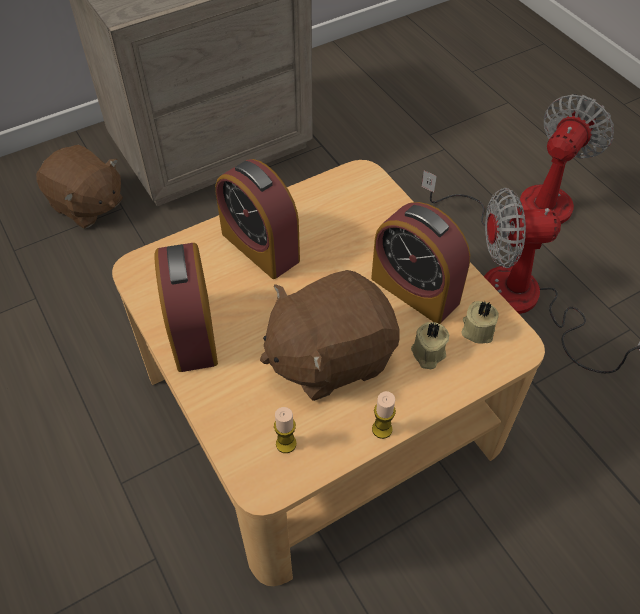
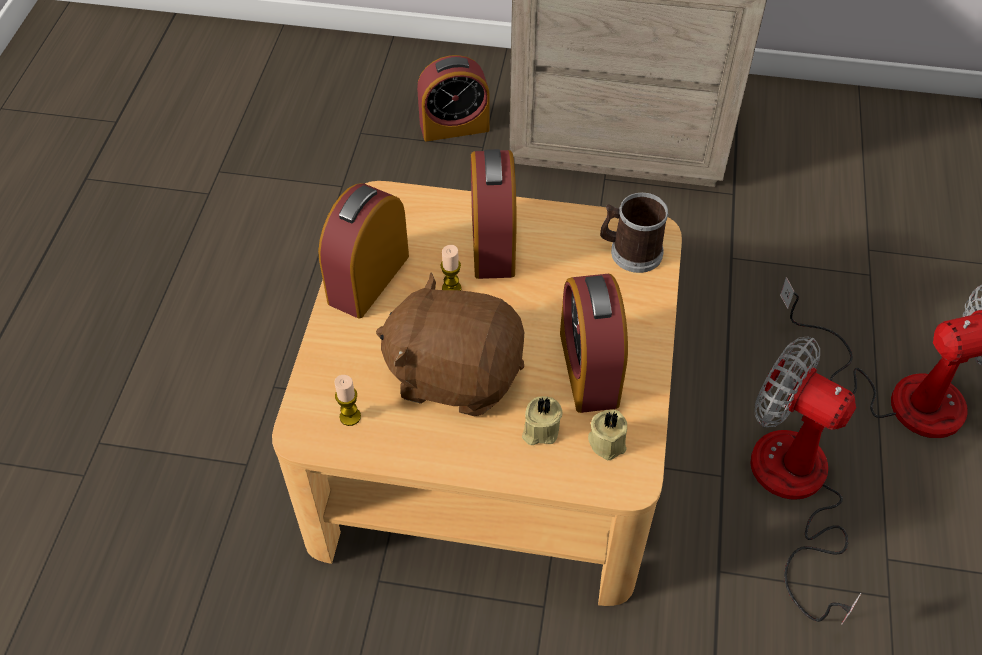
camera: 40 degrees right, 0 degrees up
brown plush toy [36,144,123,229] -> alarm clock [417,55,490,142]
candle [372,391,396,439] -> candle moved to [440,245,462,291]
none -> mug [600,192,669,273]

